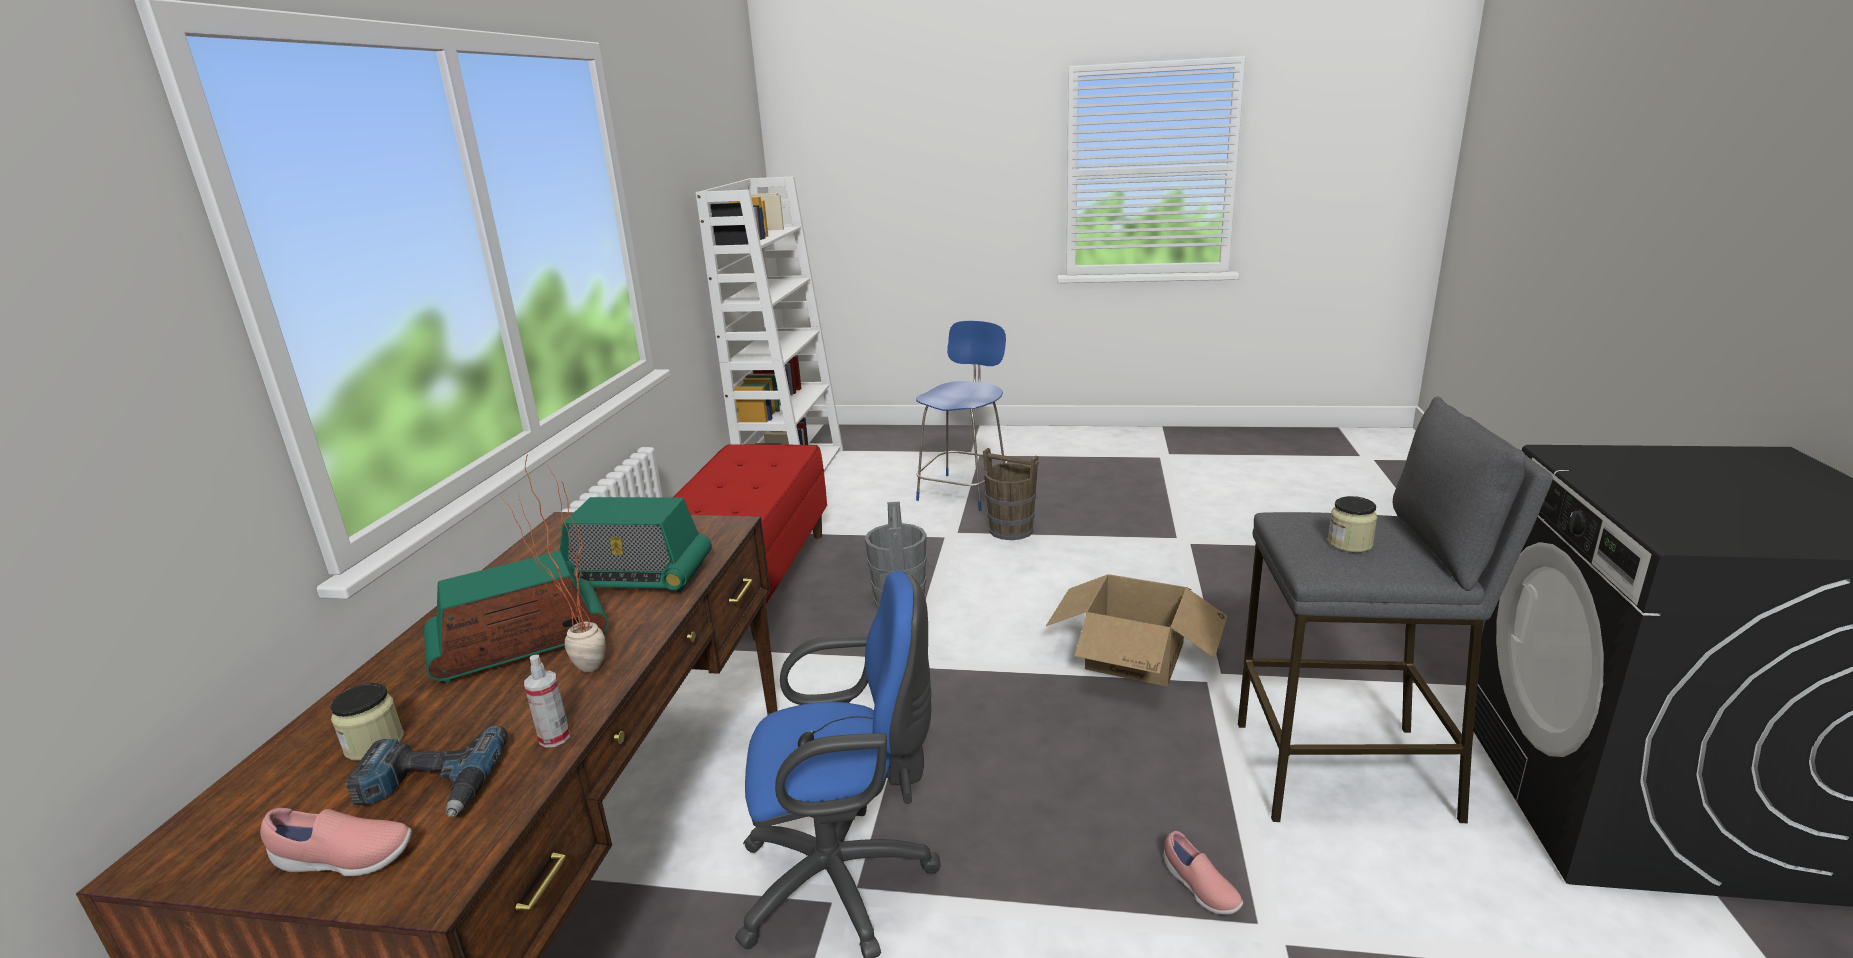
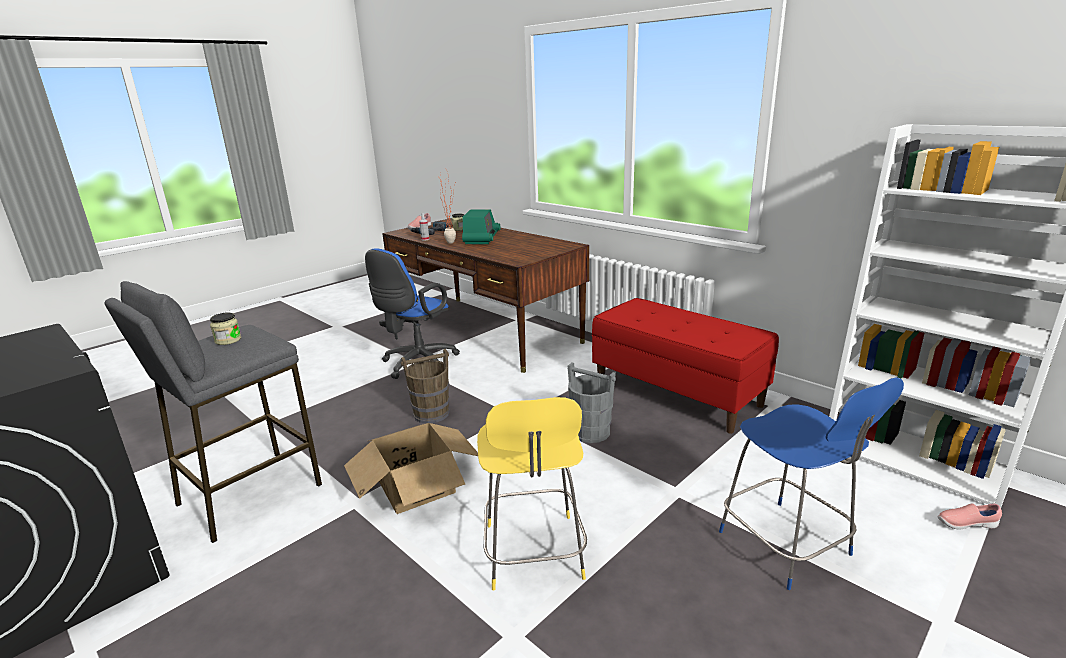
camera: 125 degrees right, 0 degrees up
radio [560,497,712,592] -> none
brown bucket [983,448,1039,540] -> brown bucket moved to [401,349,450,423]
pink shoe [1163,831,1243,915] -> pink shoe moved to [938,503,1002,530]
none -> yellow stool [477,397,587,590]

